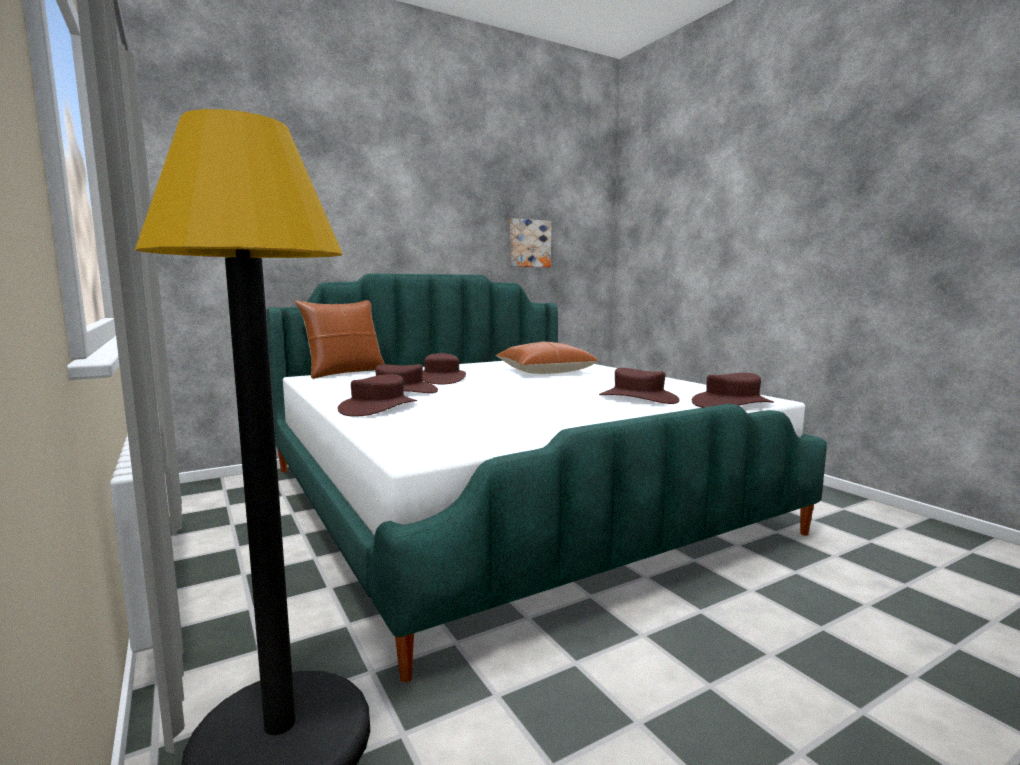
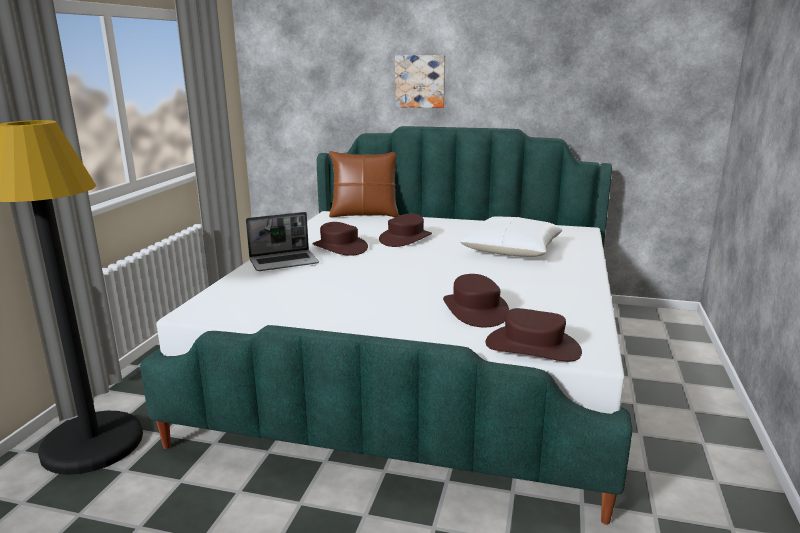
camera: 45 degrees right, 10 degrees up
brown hat [337,374,417,417] -> laptop [246,212,319,271]
brown pillow [495,341,598,374] -> white pillow [459,217,563,257]
picture [510,218,551,267] -> picture moved to [395,55,445,108]

